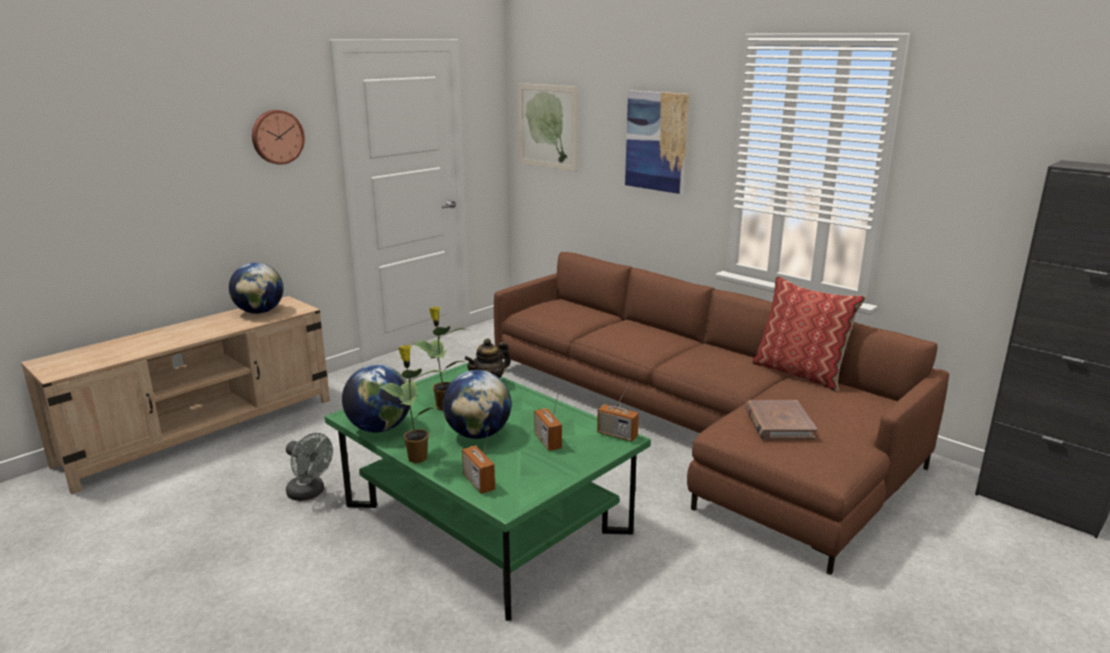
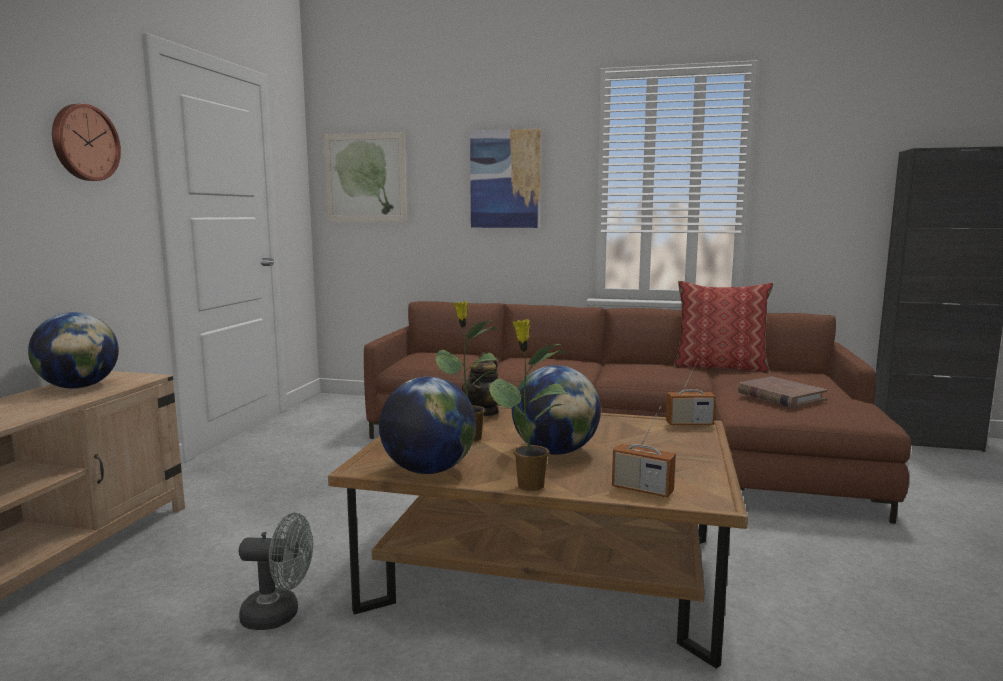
camera: 30 degrees left, 10 degrees down
green coffee table [325,363,651,621] -> brown coffee table [328,406,748,669]
radio [534,391,562,451] -> none

